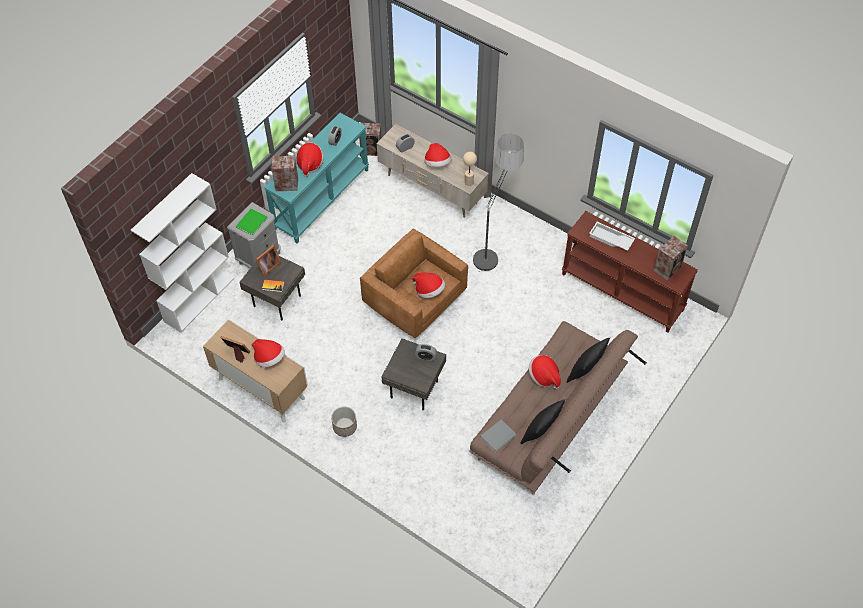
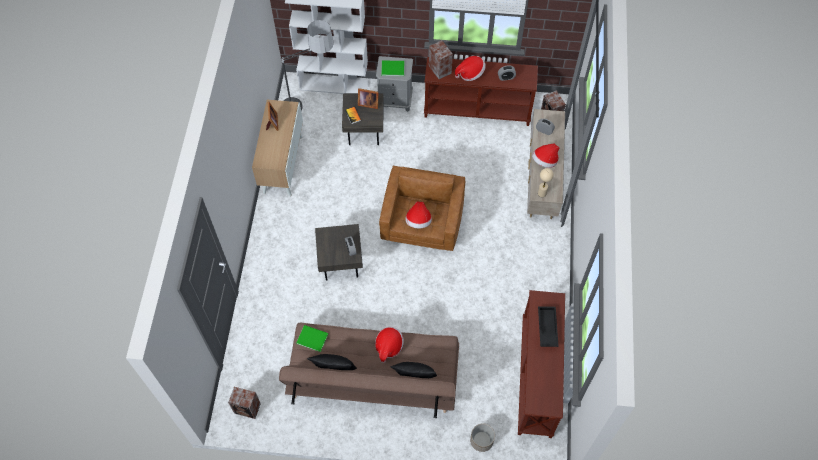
camera: 60 degrees right, 5 degrees up
hat [252,339,285,367] -> none
turquoise console table [264,113,369,244] -> brown console table [424,57,538,126]
planter [331,406,357,437] -> planter moved to [470,423,495,452]
floor lamp [471,134,524,273] -> floor lamp moved to [280,20,334,111]
grey book [480,419,516,452] -> green book [296,325,328,352]
white tray [589,222,635,251] -> black tray [538,306,559,347]
speaker [654,236,688,280] -> speaker moved to [228,387,261,419]

